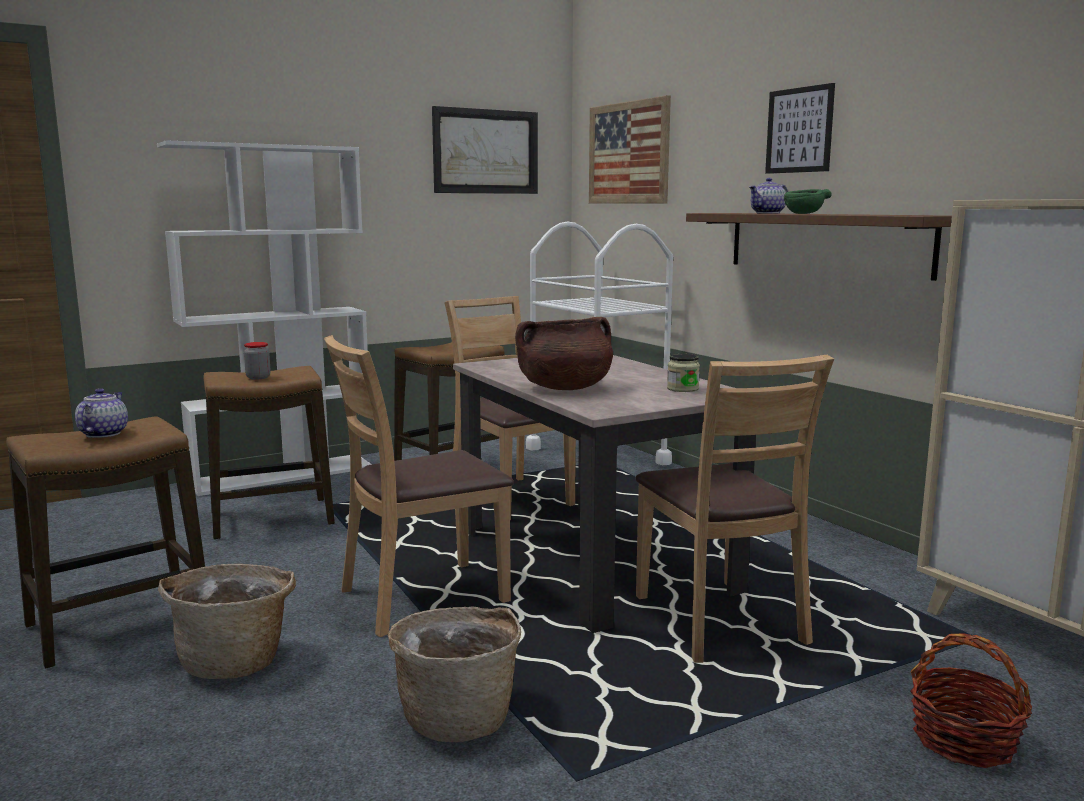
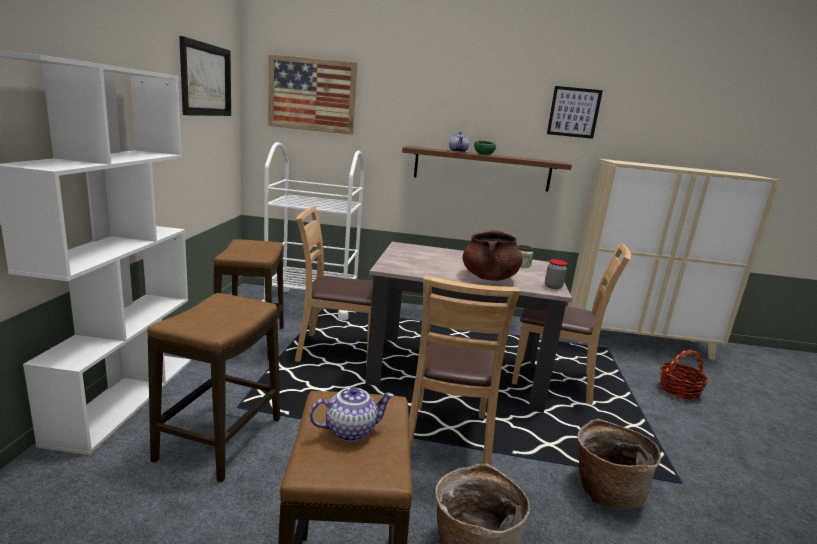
camera: 55 degrees left, 5 degrees up
teapot [75,388,128,438] -> teapot turned 120 degrees clockwise [309,387,394,442]
jar [244,342,271,380] -> jar moved to [545,259,567,289]
picture [765,83,835,174] -> picture moved to [547,86,603,139]

